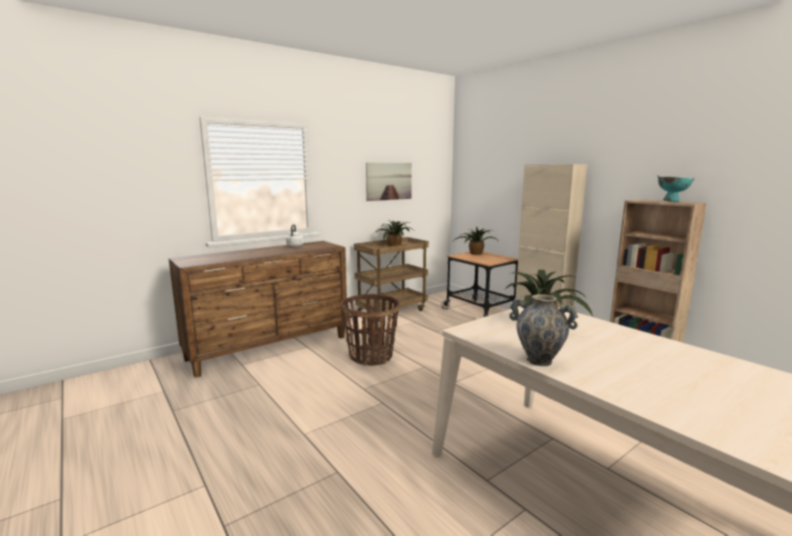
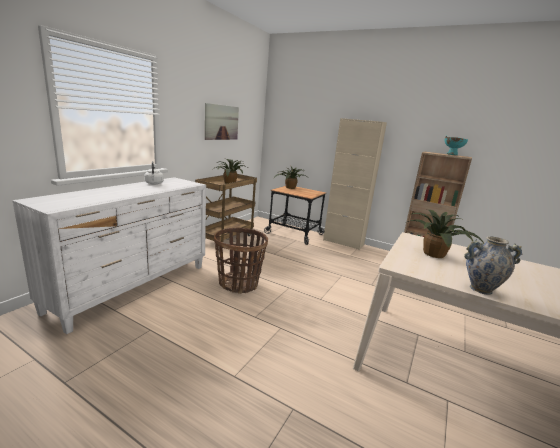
camera: 25 degrees left, 5 degrees up
brown dresser [169,241,347,378] -> white dresser [12,177,206,334]

